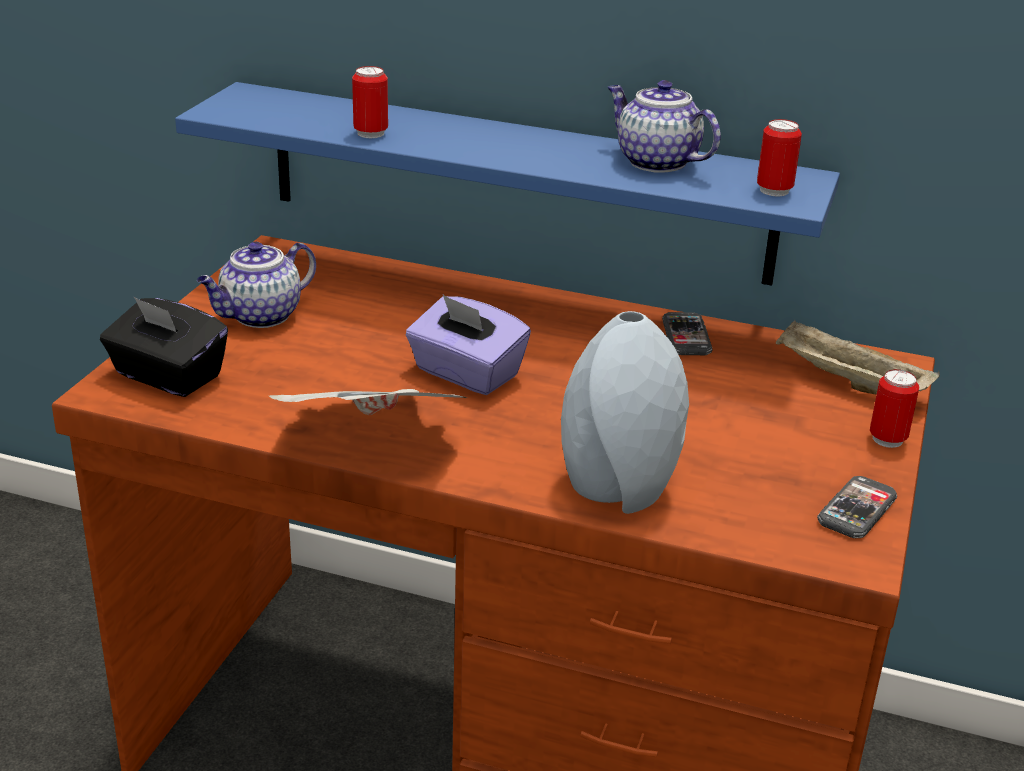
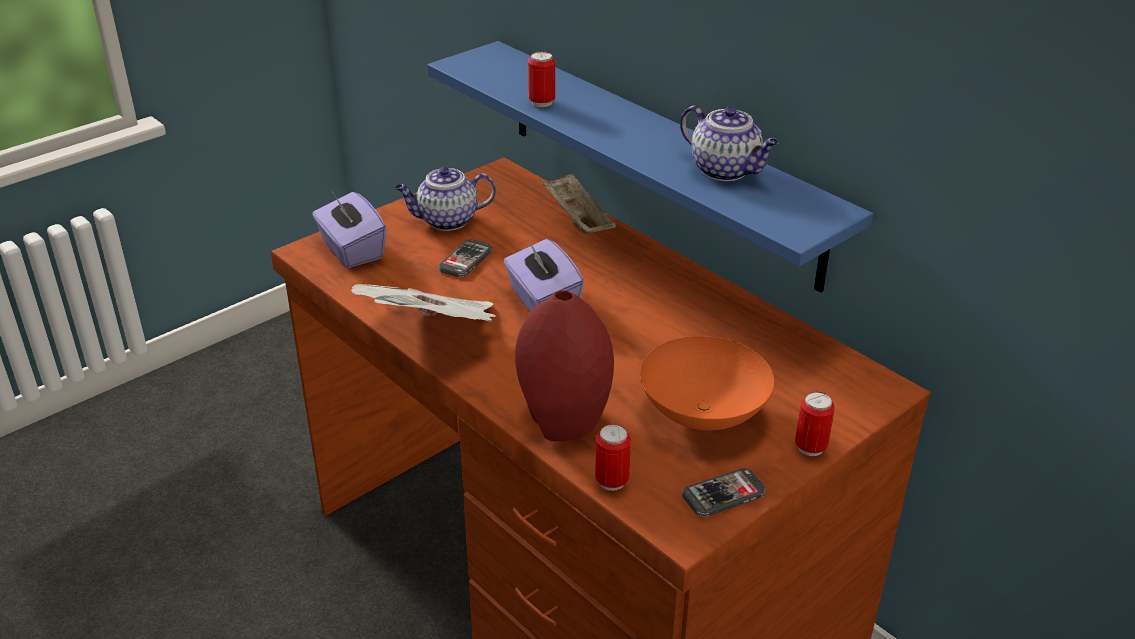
camera: 30 degrees right, 5 degrees up
black tissue box [100,296,228,397] -> purple tissue box [312,191,386,268]
grey vase [561,311,689,514] -> red vase [515,290,614,441]
teapot [607,80,721,173] -> teapot turned 150 degrees clockwise [680,105,779,181]
phone [662,312,713,355] -> phone moved to [438,239,492,277]
can [757,119,802,196] -> can moved to [595,424,631,491]
beige tray [776,320,940,395] -> beige tray moved to [542,172,616,234]
none -> orange bowl [640,336,774,431]

